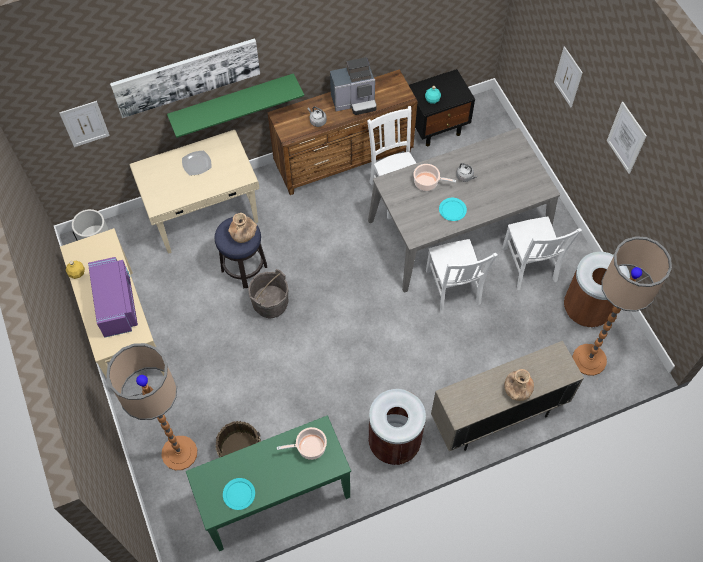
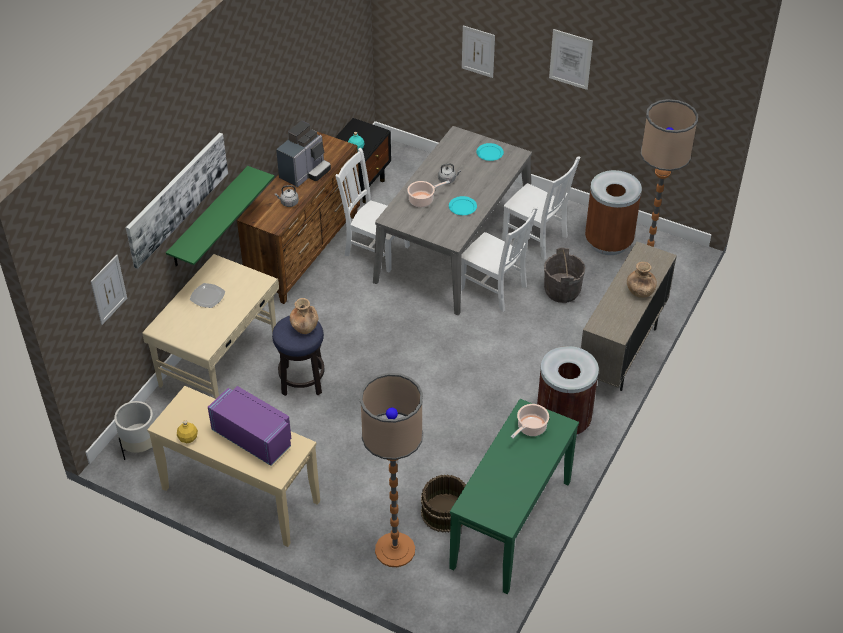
camera: 40 degrees left, 15 degrees down
turquoise plate [223,478,255,510] -> turquoise plate moved to [476,143,504,161]
grey bucket [248,269,288,318] -> grey bucket moved to [544,248,585,303]

